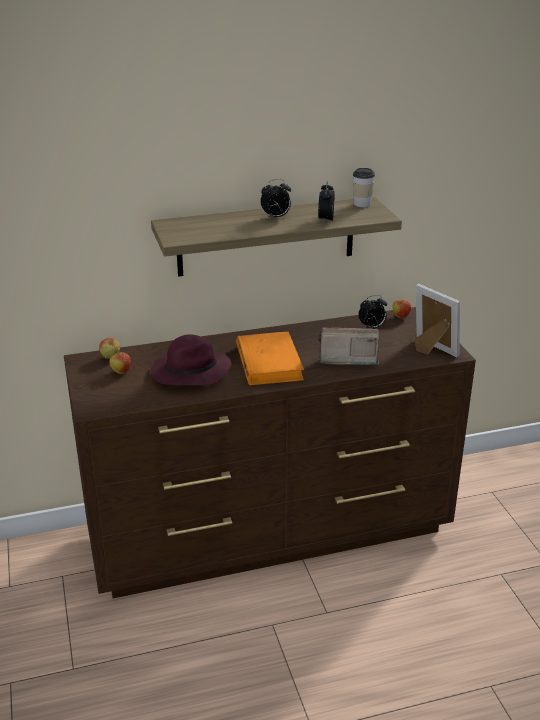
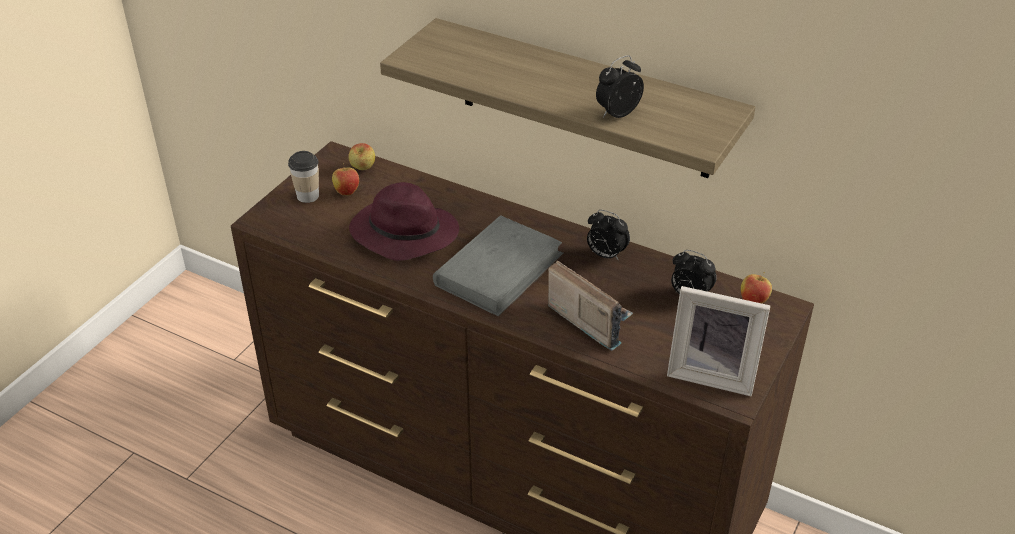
camera: 45 degrees right, 10 degrees up
orange book [236,332,304,385] -> grey book [433,215,564,316]
alarm clock [261,179,291,219] -> alarm clock moved to [587,210,630,261]
cup [353,168,375,207] -> cup moved to [288,151,319,203]
picture frame [414,284,460,357] -> picture frame turned 105 degrees clockwise [667,286,770,396]

